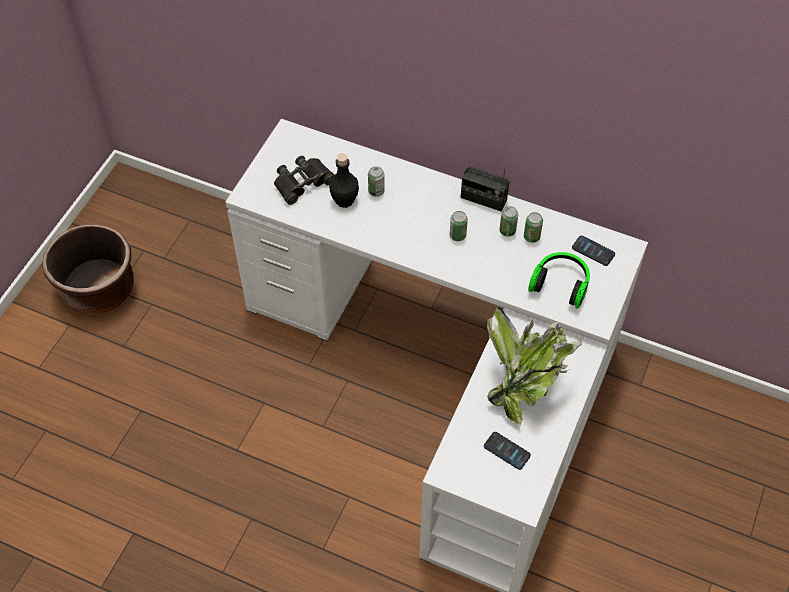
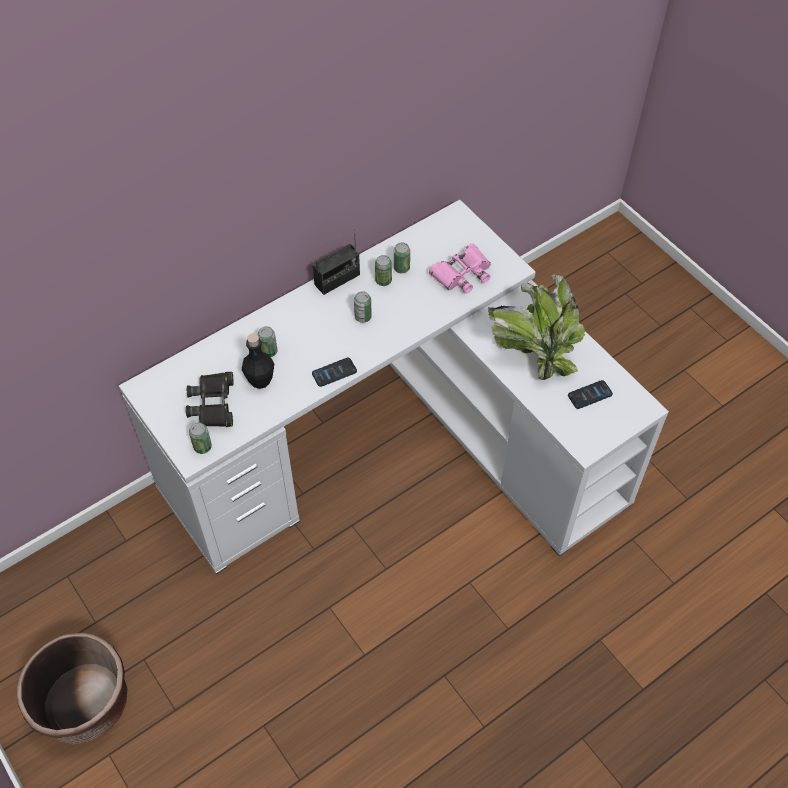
camera: 60 degrees left, 0 degrees up
headphones [528,252,590,309] -> pink binoculars [429,243,491,294]
phone [572,236,615,266] -> phone moved to [312,358,357,387]
none -> can [189,422,212,454]

